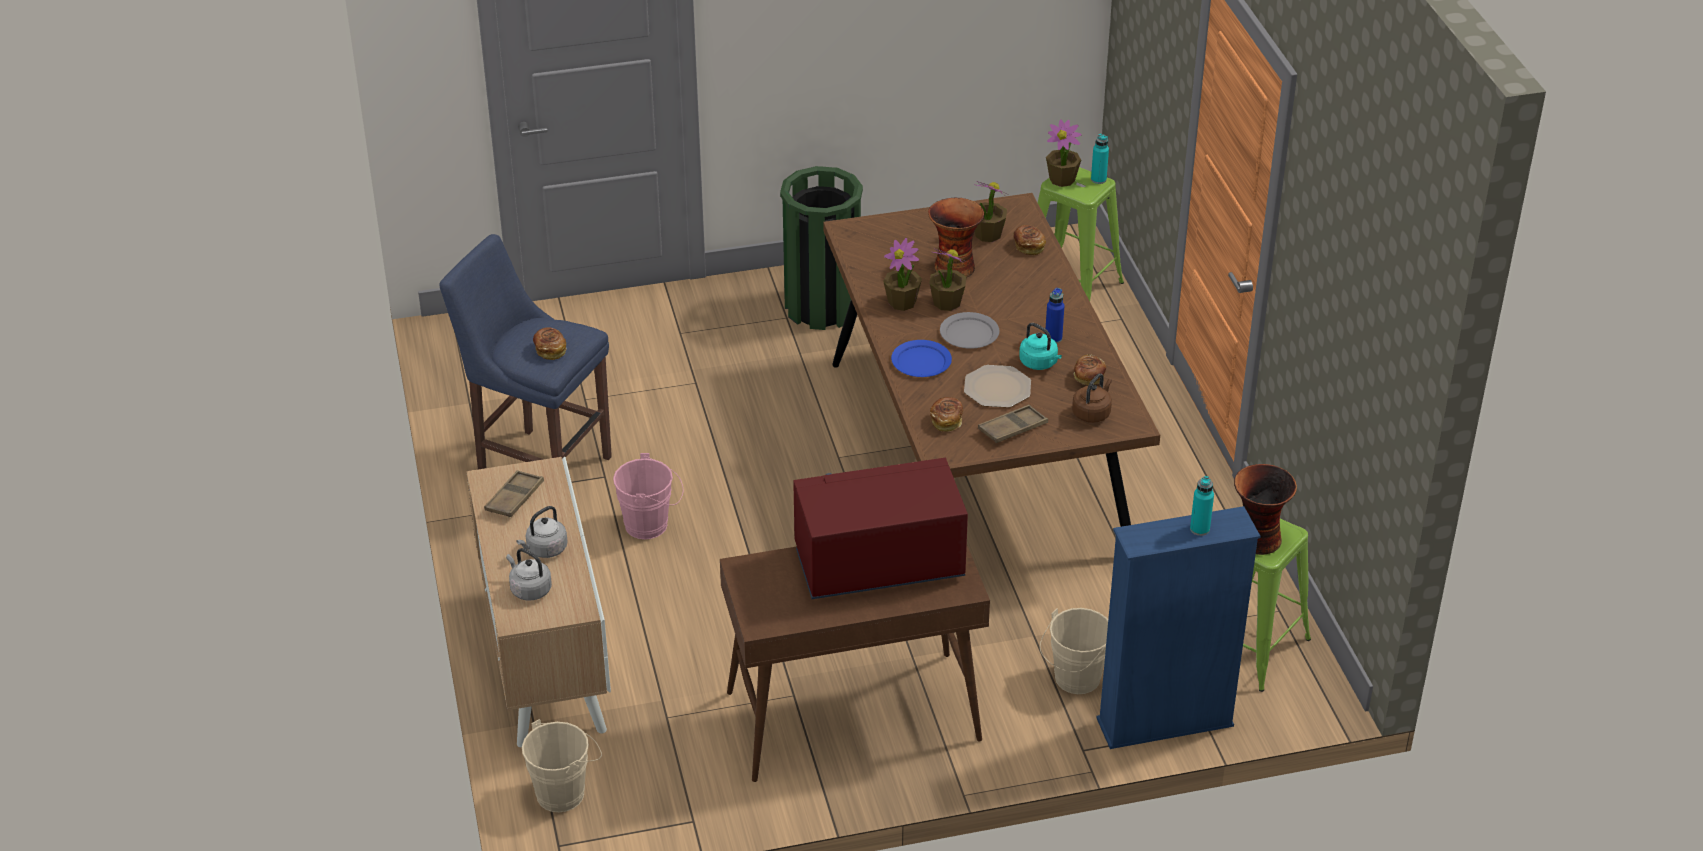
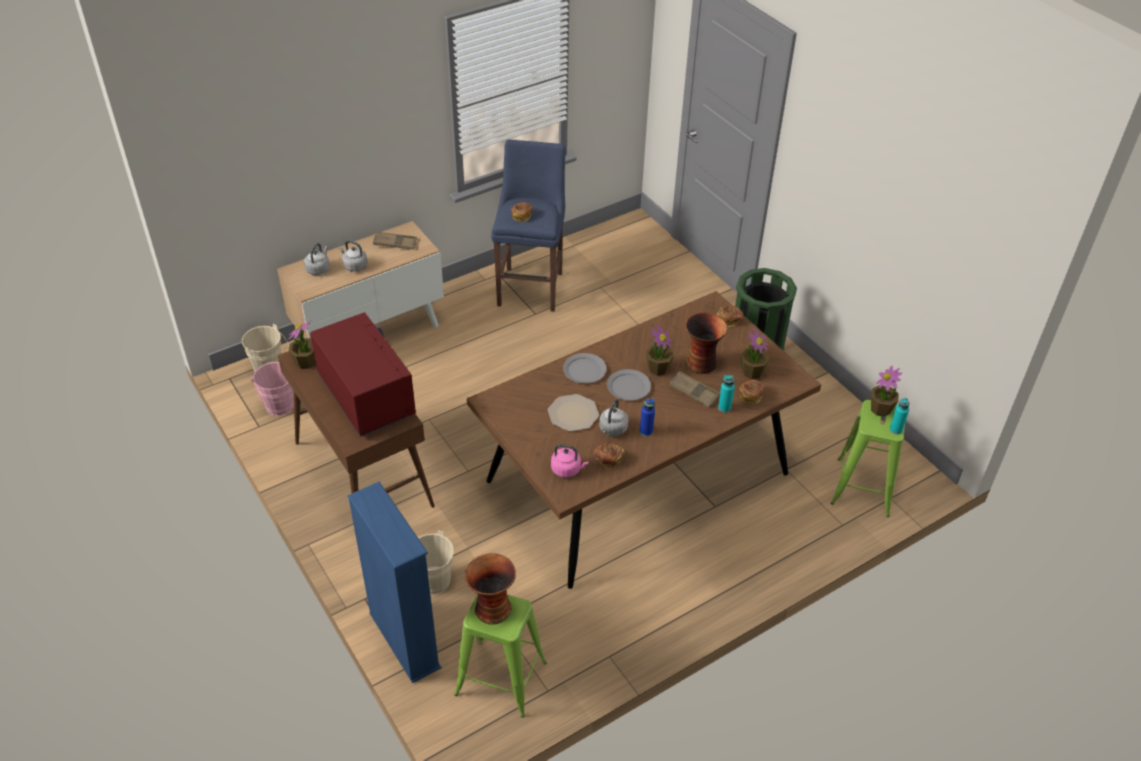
camera: 70 degrees right, 5 degrees up
pink bucket [613,453,684,539] -> pink bucket moved to [251,362,294,415]
potted plant [883,238,922,311] -> potted plant moved to [288,320,315,369]
blue plate [891,340,952,377] -> grey plate [563,353,607,383]
bread [930,397,963,432] -> bread moved to [716,306,743,327]
brown tray [978,405,1048,443] -> brown tray moved to [669,371,720,408]
turquoise kettle [1019,323,1062,370] -> grey kettle [599,399,629,436]
brown kettle [1072,373,1112,423] -> pink kettle [551,444,589,478]
turquoise bottle [1190,476,1214,536] -> turquoise bottle moved to [718,375,735,413]

